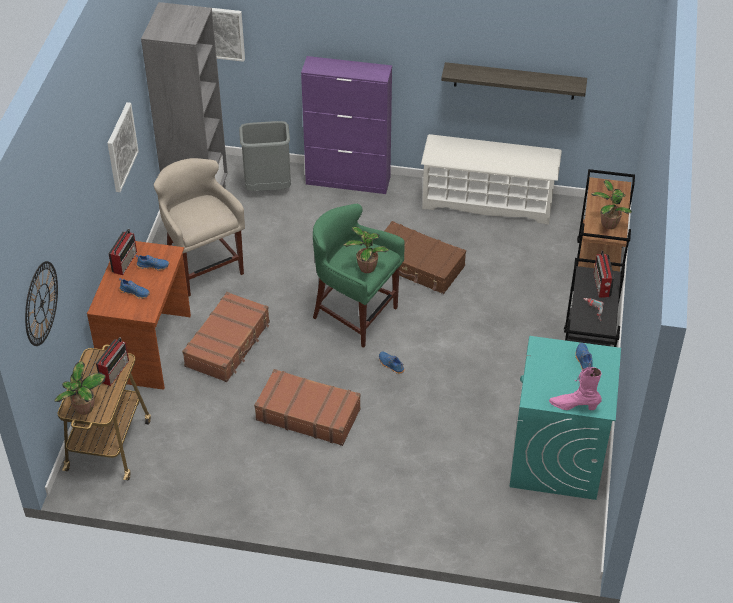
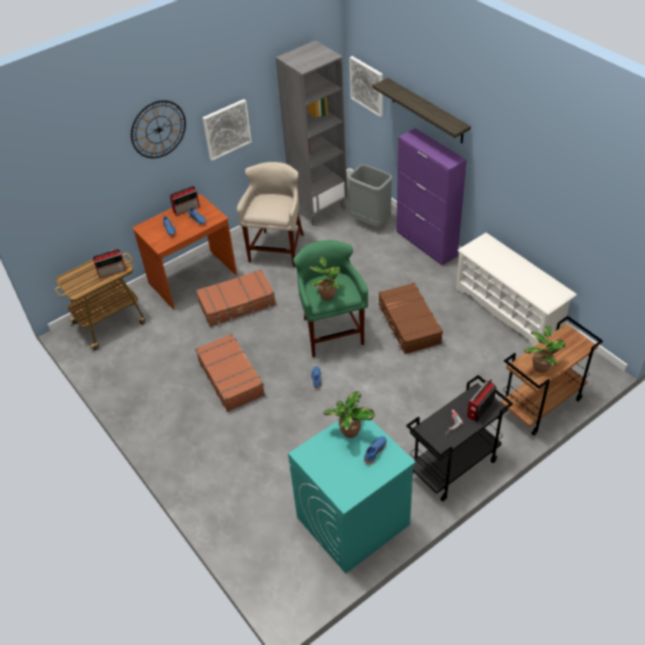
camera: 45 degrees right, 0 degrees up
wall clock [25,261,58,346] -> wall clock moved to [131,100,186,158]
potted plant [55,361,105,415] -> potted plant moved to [323,391,375,438]
shelf [441,62,587,100] -> shelf moved to [373,78,471,143]
pink boot [549,367,602,410] -> none

